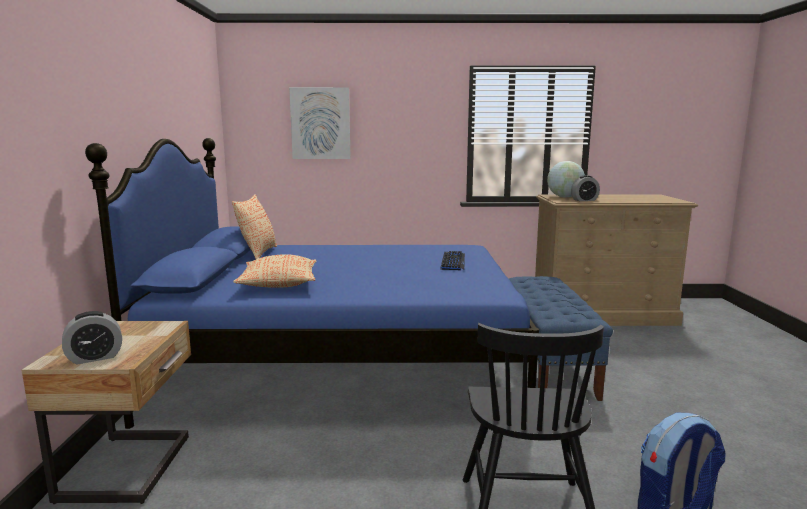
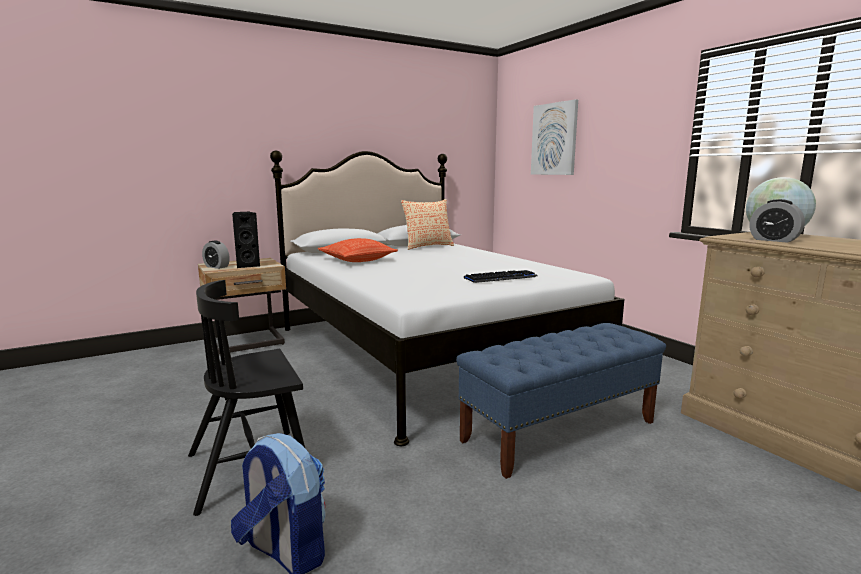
camera: 60 degrees right, 0 degrees up
blue bed [85,138,539,429] -> white bed [270,151,624,446]
beige pillow [233,254,317,288] -> orange pillow [318,238,398,262]
none -> black speaker [232,212,260,268]

